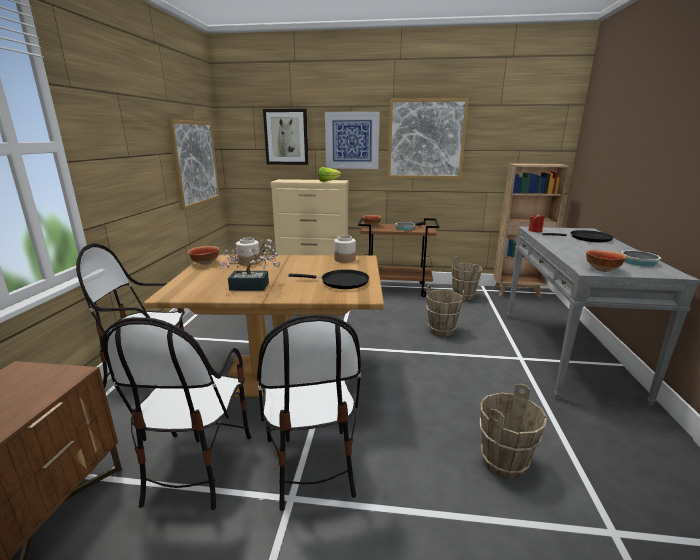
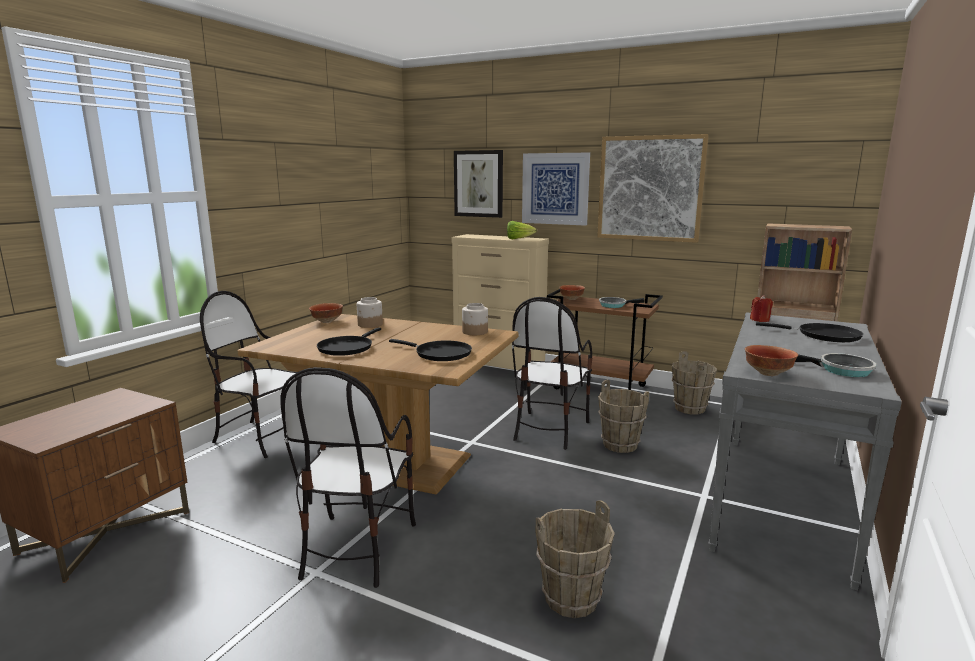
camera: 20 degrees right, 5 degrees down
chair [102,317,251,510] -> chair moved to [512,297,592,450]
picture [167,119,220,210] -> none
potted plant [219,239,280,291] -> black frying pan [317,327,381,356]

